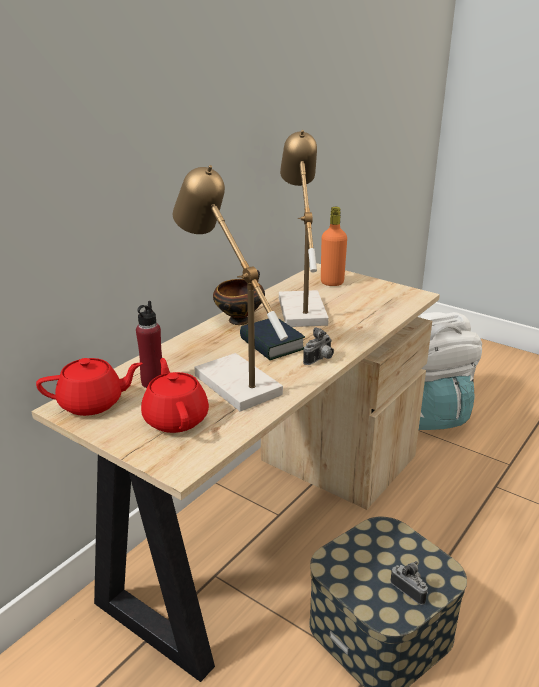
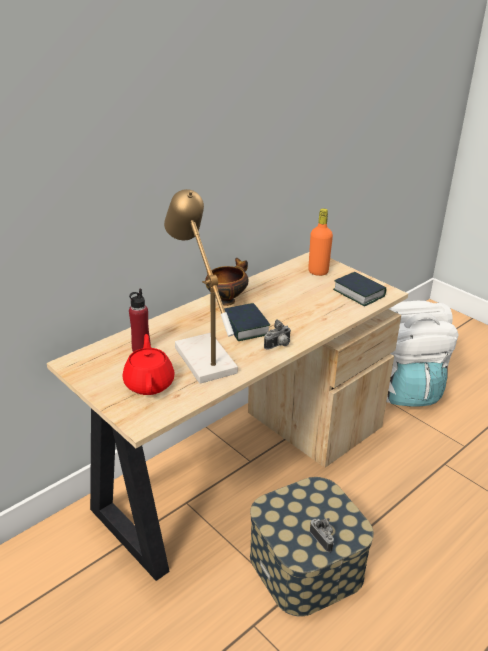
camera: 10 degrees right, 5 degrees up
red teapot [36,358,143,416] -> none
table lamp [279,130,329,327] -> none
none -> book [333,272,386,306]

